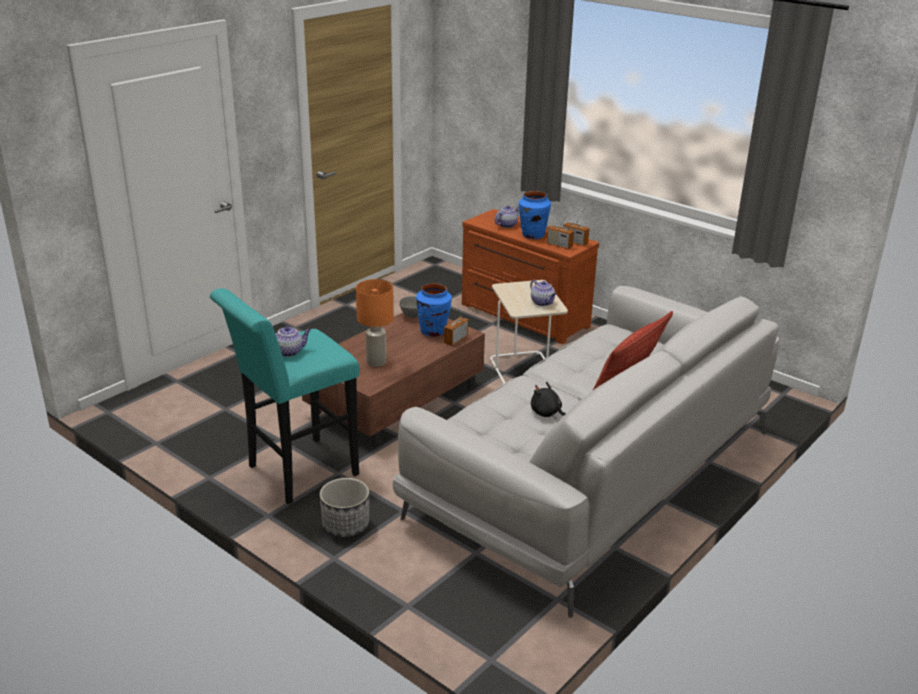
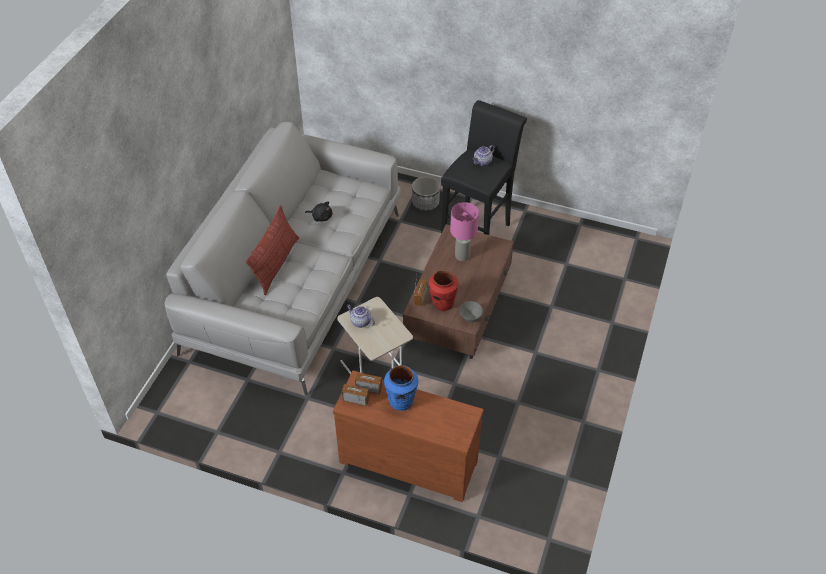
camera: 160 degrees right, 20 degrees up
turquoise stool [210,288,359,504] -> black stool [441,100,527,235]
orange table lamp [356,279,394,367] -> pink table lamp [450,202,479,261]
blue vase [416,283,452,337] -> red vase [429,270,458,311]
teapot [495,205,519,228] -> none

